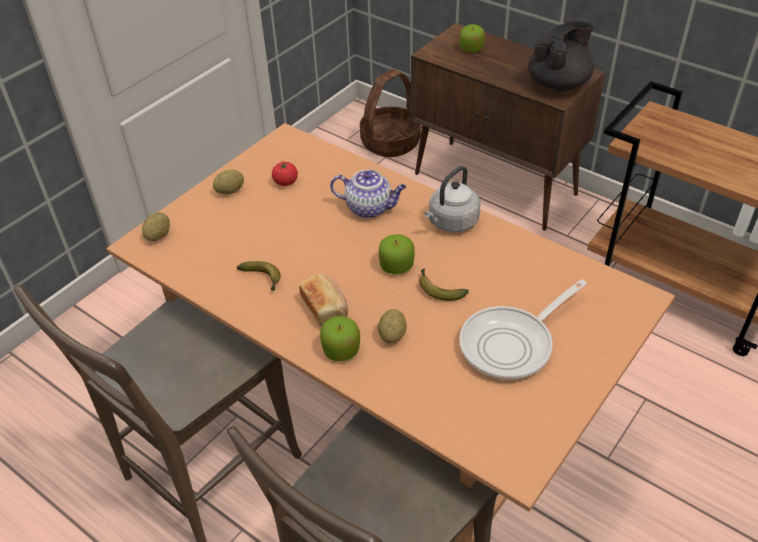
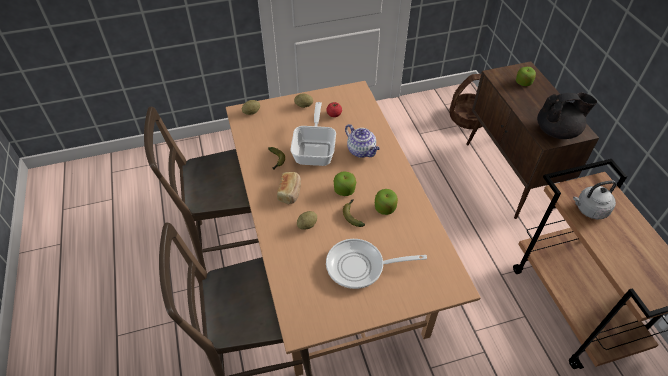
camera: 35 degrees right, 5 degrees up
apple [320,316,360,361] -> apple moved to [375,189,398,215]
grey kettle [424,166,480,232] -> grey kettle moved to [573,181,616,219]
none -> frying pan [290,102,336,166]

